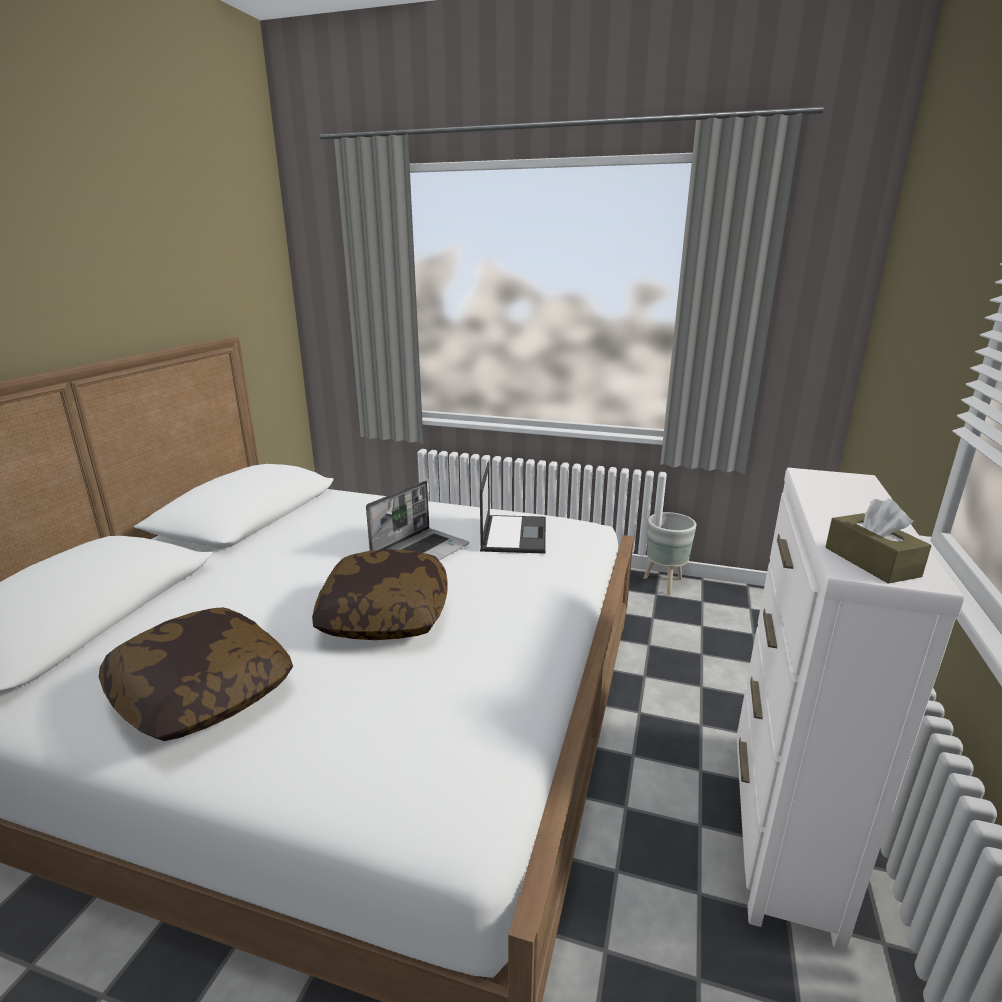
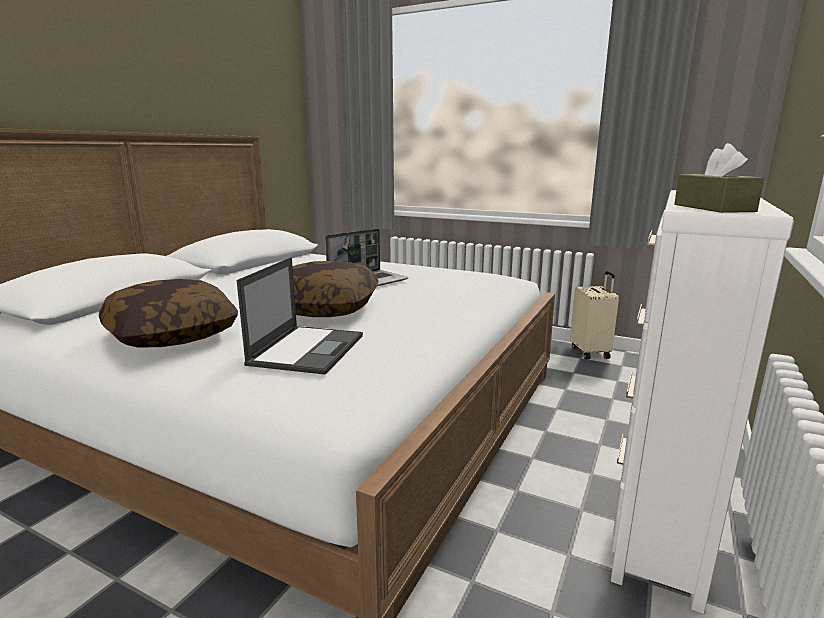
camera: 10 degrees right, 5 degrees down
laptop [480,462,546,554] -> laptop moved to [236,257,363,375]
grey planter [644,512,696,595] -> beige suitcase [570,271,619,360]

